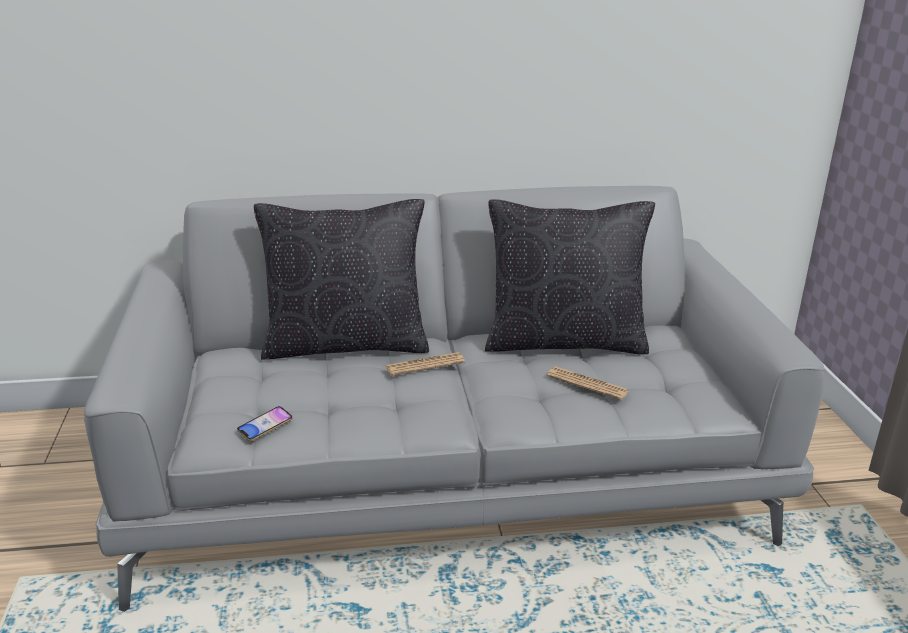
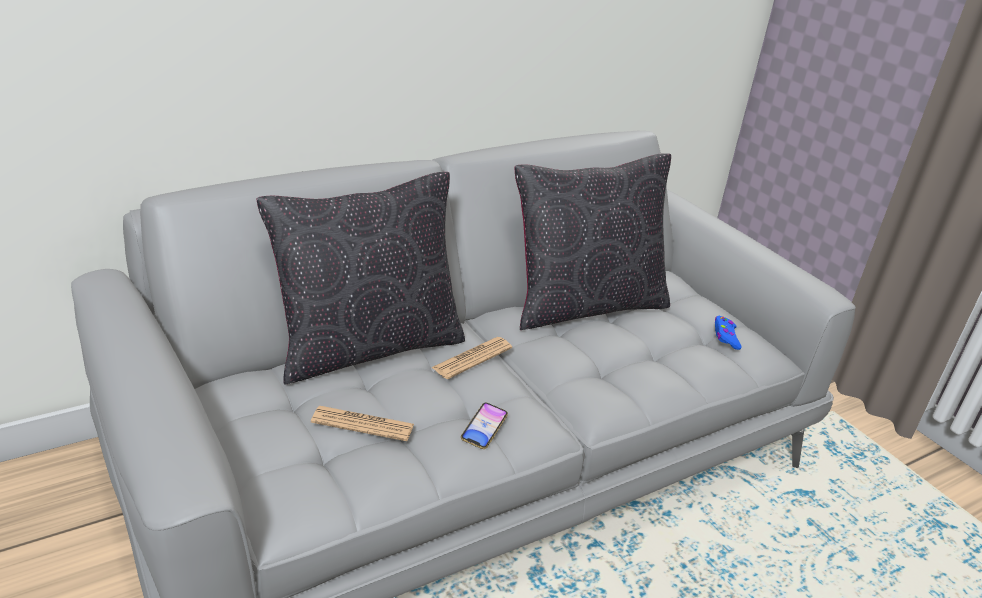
camera: 25 degrees left, 5 degrees up
phone [237,406,293,441] -> phone moved to [461,403,508,449]
newspaper [547,366,630,400] -> newspaper moved to [311,406,414,441]
none -> blue game controller [715,316,741,350]

